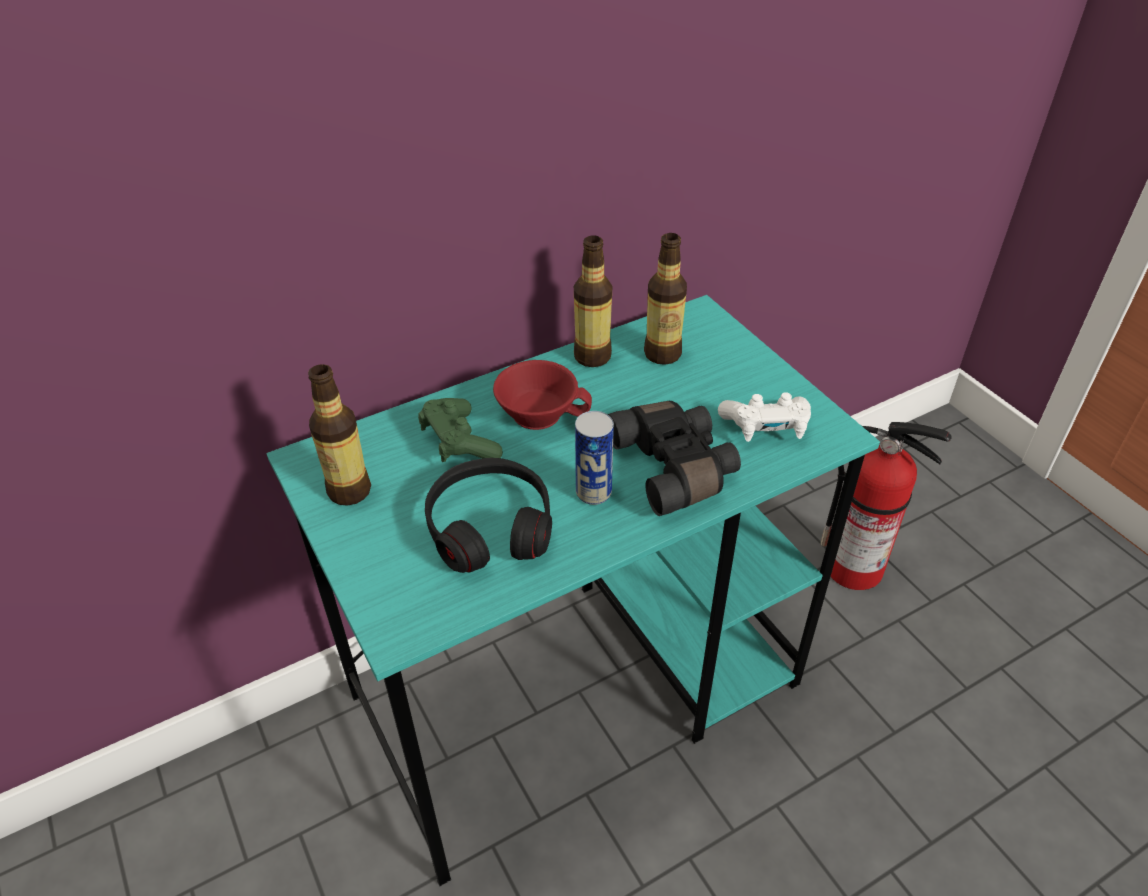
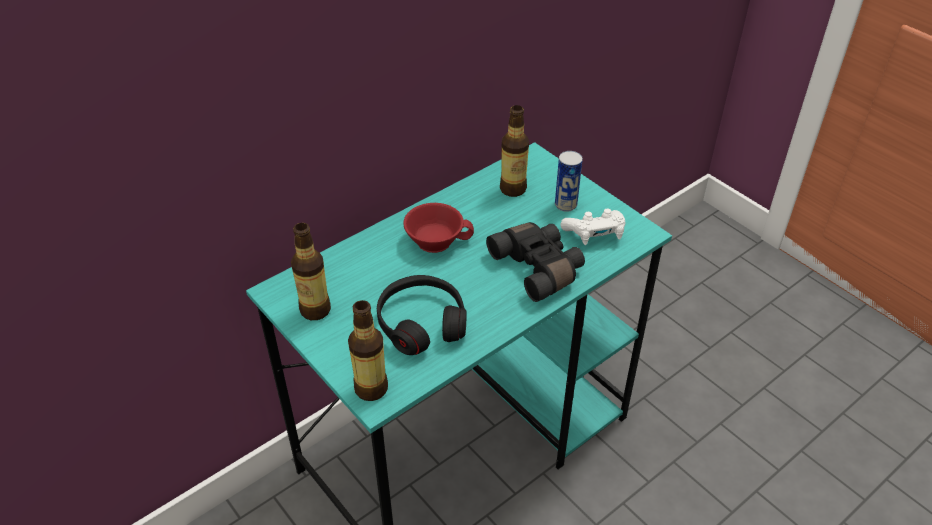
camera: 10 degrees left, 0 degrees up
green game controller [418,398,503,462] -> none
bottle [574,235,612,367] -> bottle moved to [348,300,388,401]
can [575,411,614,505] -> can moved to [555,151,583,212]
fire extinguisher [820,422,952,590] -> none

